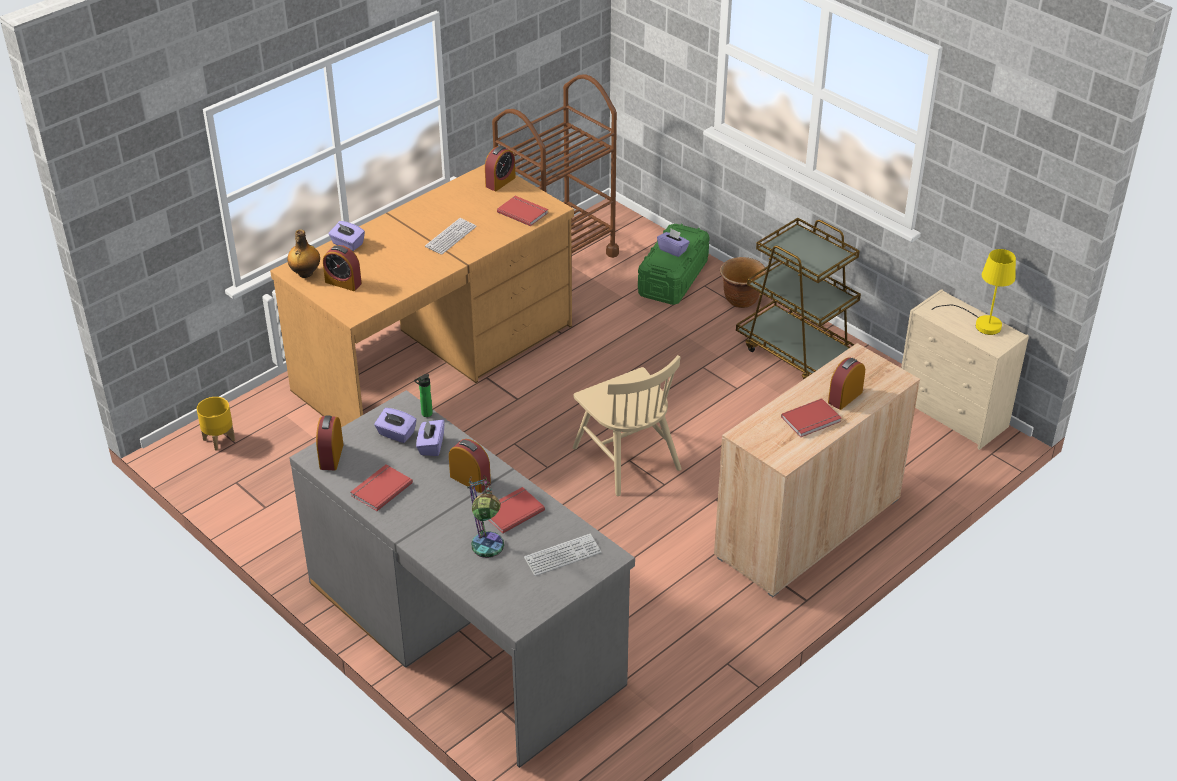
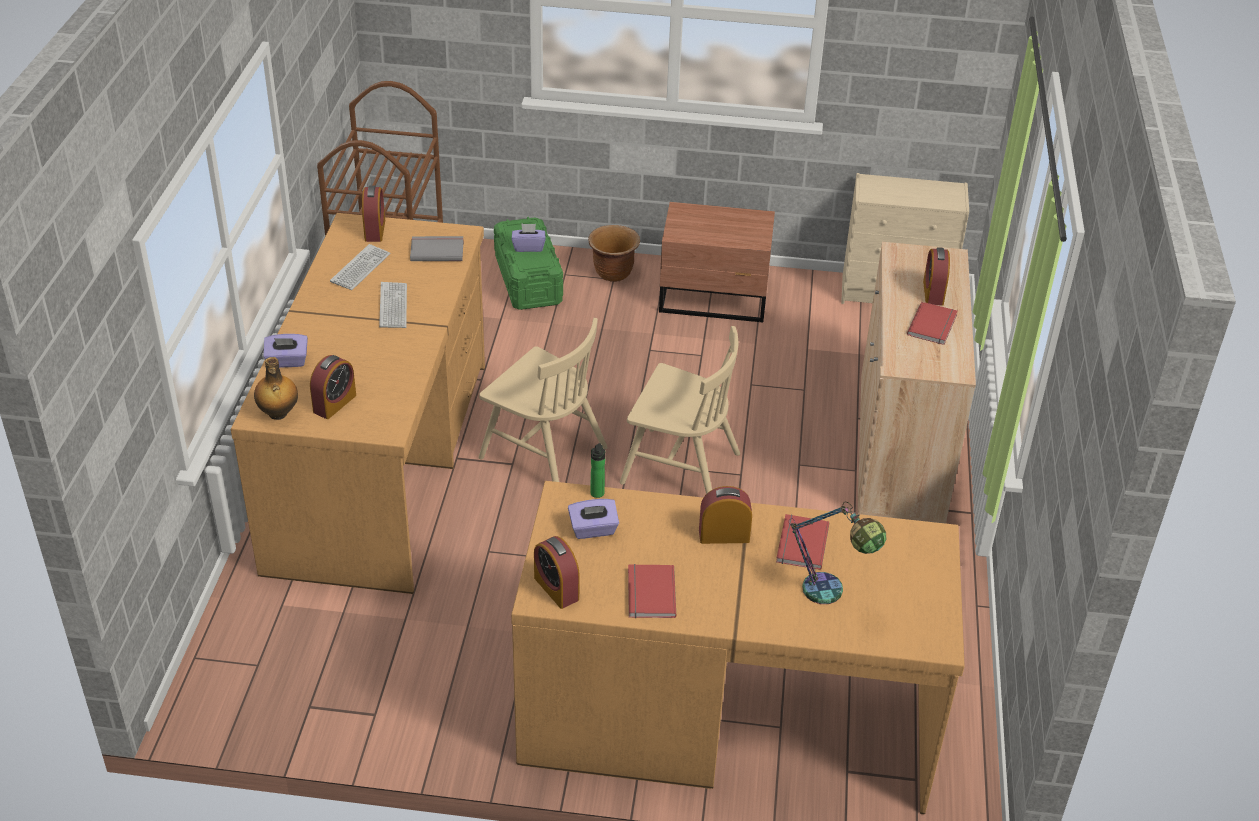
camera: 40 degrees left, 0 degrees up
yellow planter [197,397,235,451] -> none
grey desk [290,390,635,768] -> brown desk [511,481,965,815]
alarm clock [323,245,362,291] -> alarm clock turned 45 degrees counterclockwise [310,355,356,419]
purple tissue box [416,419,445,456] -> none
red book [497,196,548,226] -> grey book [410,236,464,261]
keyboard [524,534,602,576] -> keyboard moved to [330,244,390,290]
brown cart [736,218,861,380] -> brown nightstand [659,202,775,322]
yellow table lamp [931,249,1016,335] -> none
none -> beige chair [478,318,608,482]

